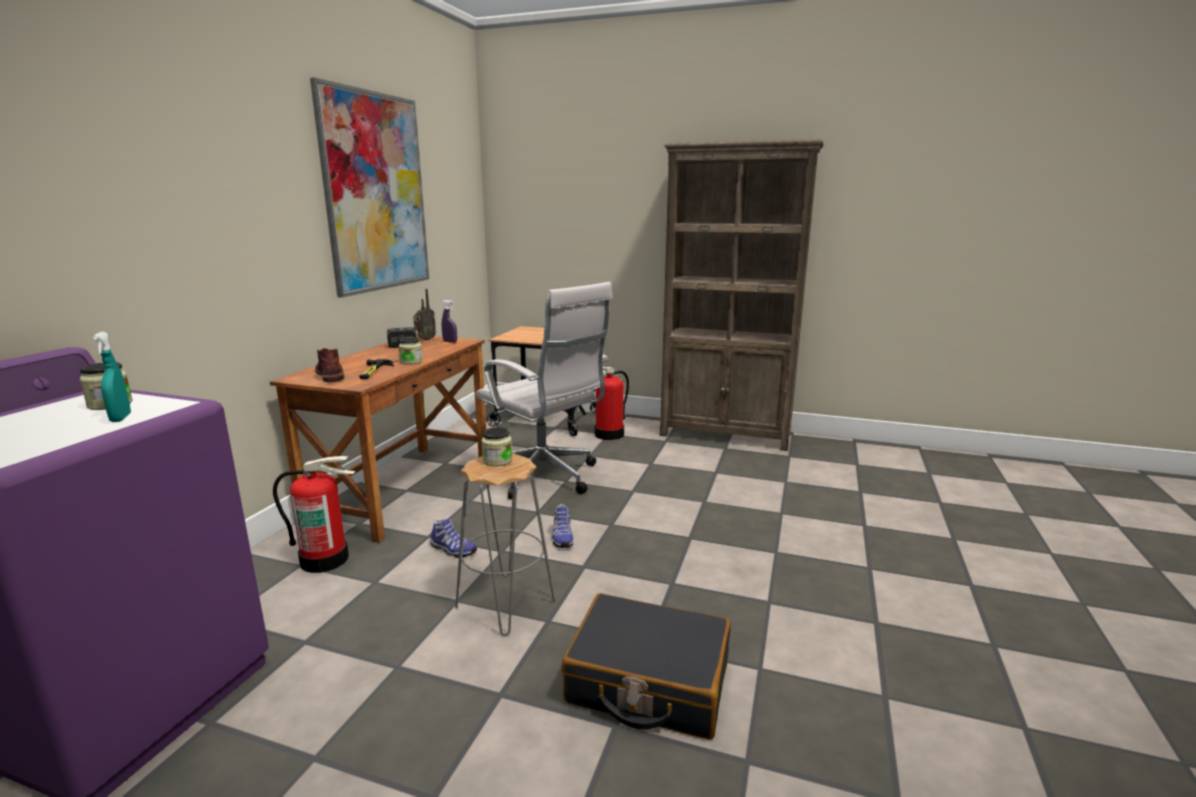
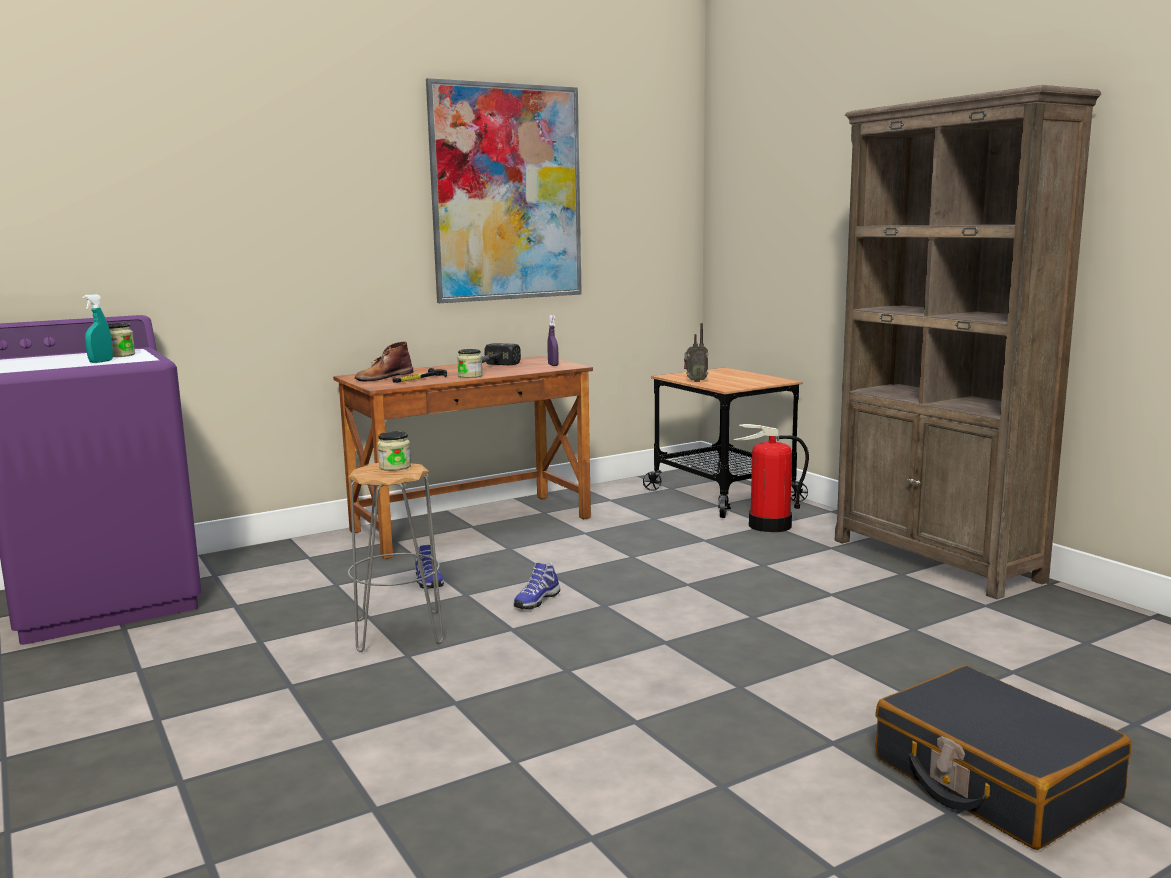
camera: 40 degrees right, 5 degrees down
fire extinguisher [273,456,355,573] -> none
brown boot [315,348,344,382] -> brown boot turned 150 degrees counterclockwise [355,341,414,382]
radio [413,289,436,341] -> radio moved to [684,323,709,382]
white office chair [476,282,613,499] -> none
black suitcase [562,593,731,740] -> black suitcase moved to [875,665,1131,850]

